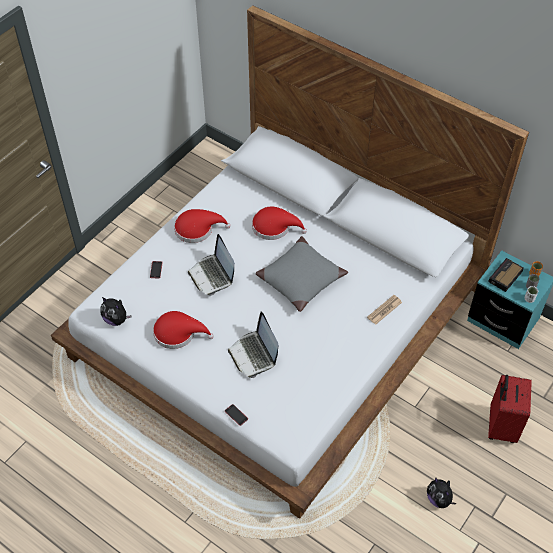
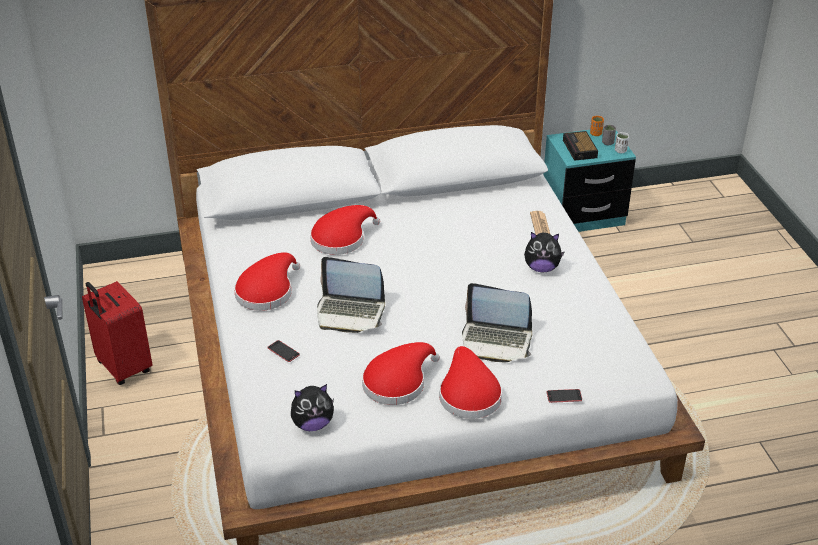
camera: 50 degrees left, 15 degrees down
grey pillow [256,236,348,312] -> none
plush toy [427,477,457,508] -> plush toy moved to [524,232,565,272]
red suitcase [488,375,532,443] -> red suitcase moved to [82,281,152,385]
none -> red hat [439,346,502,419]

